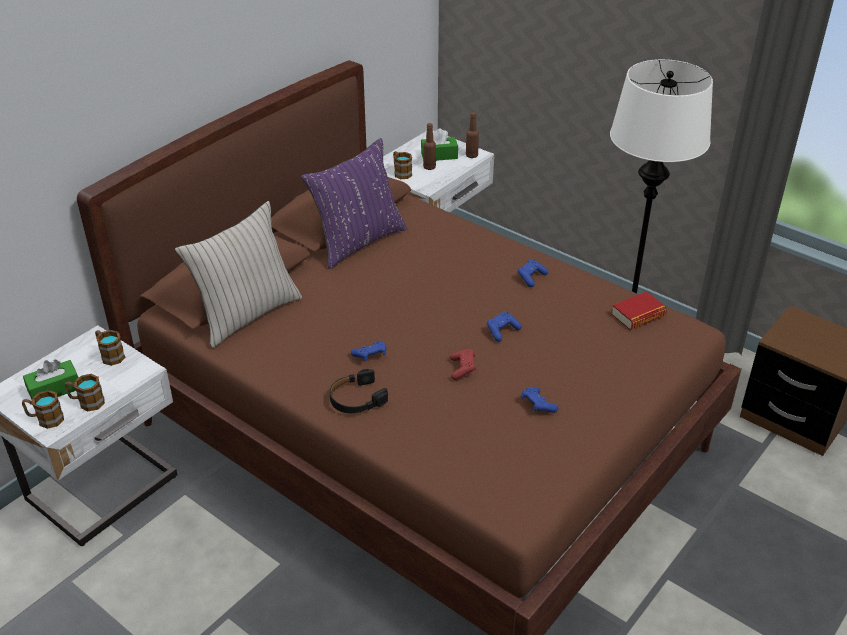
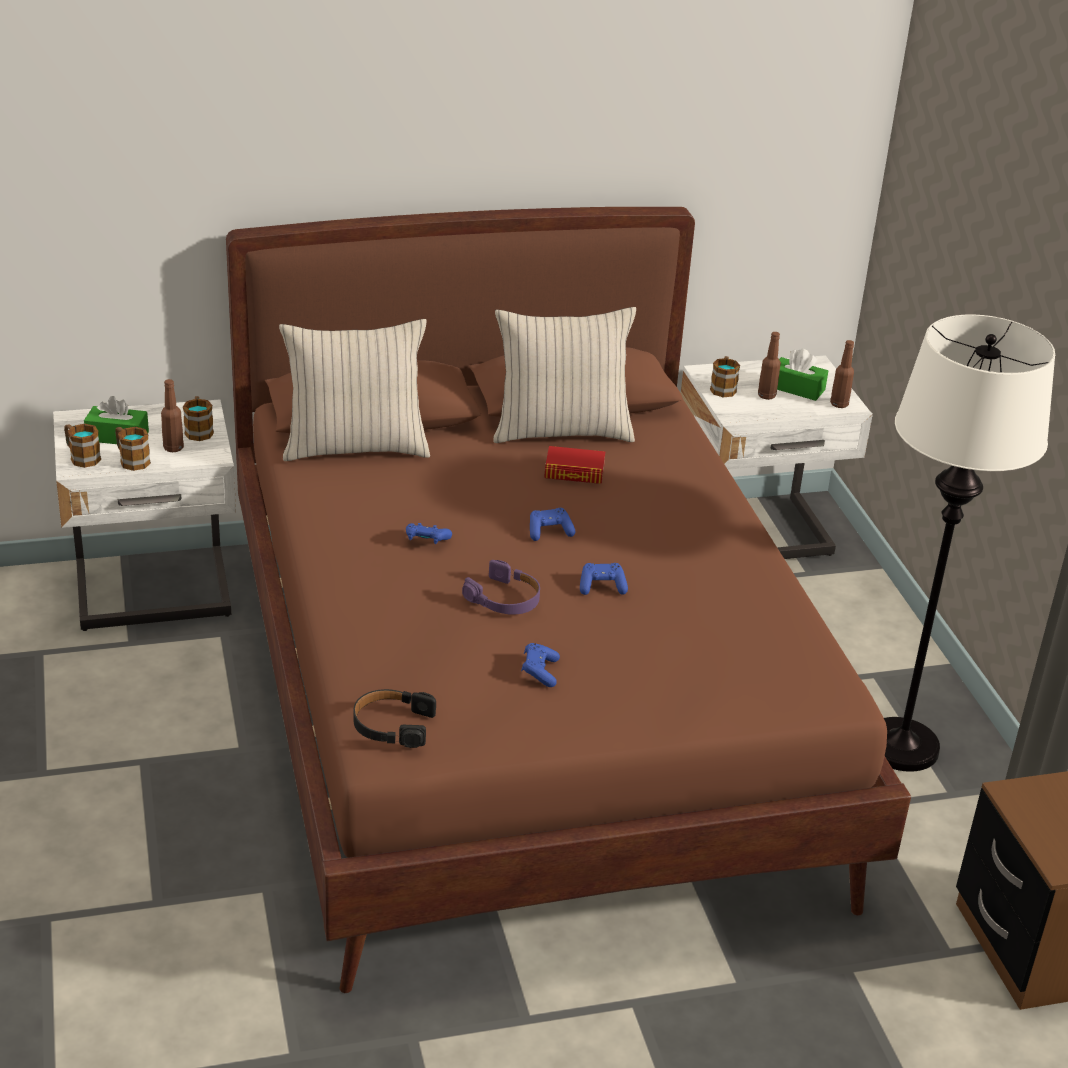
camera: 35 degrees right, 5 degrees down
purple pillow [301,138,407,269] -> beige pillow [493,307,636,443]
black headphones [330,369,388,413] -> black headphones moved to [353,689,436,748]
red game controller [450,349,476,380] -> purple headphones [462,560,540,615]
blue game controller [517,259,548,287] -> blue game controller moved to [530,508,575,541]
book [611,291,667,330] -> book moved to [544,446,605,484]
none -> brown bottle [161,379,184,452]

